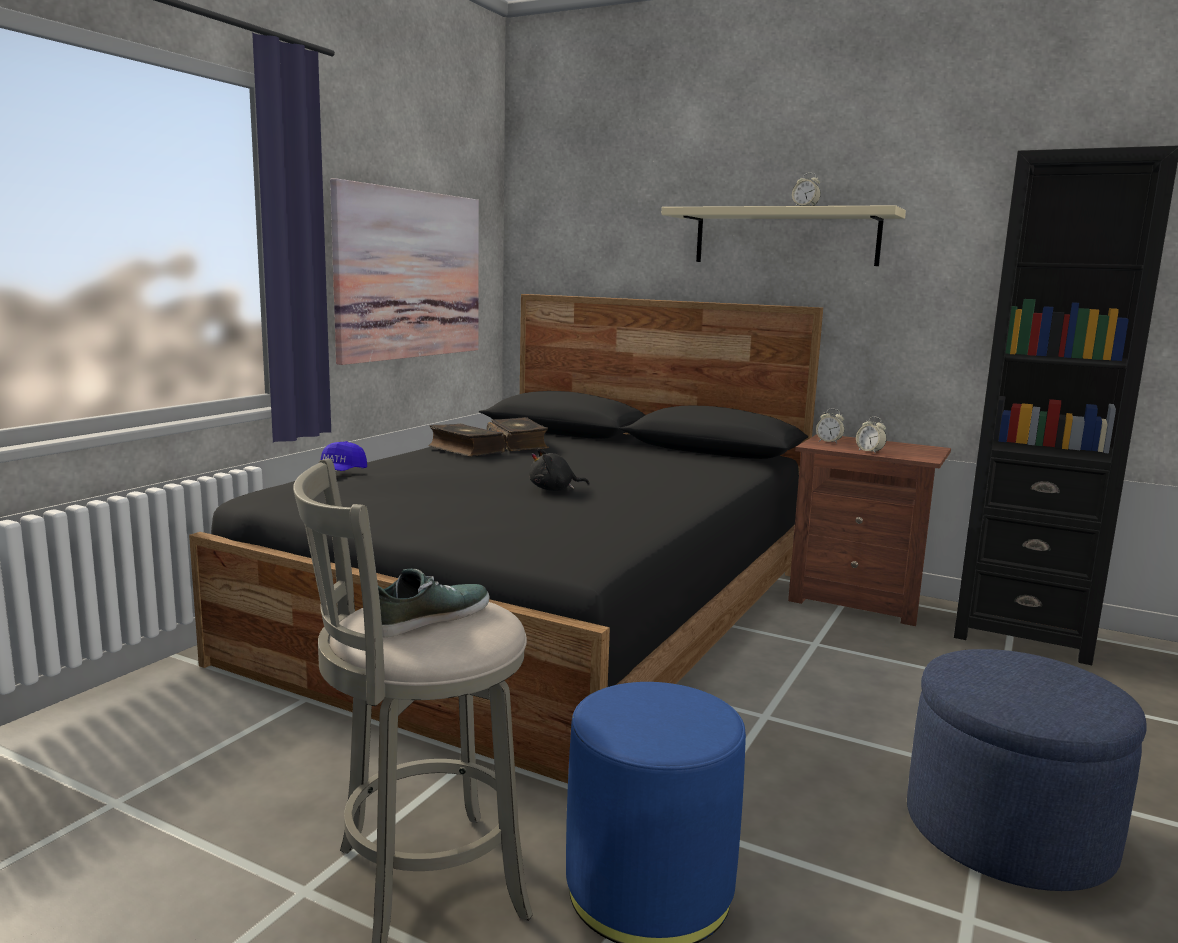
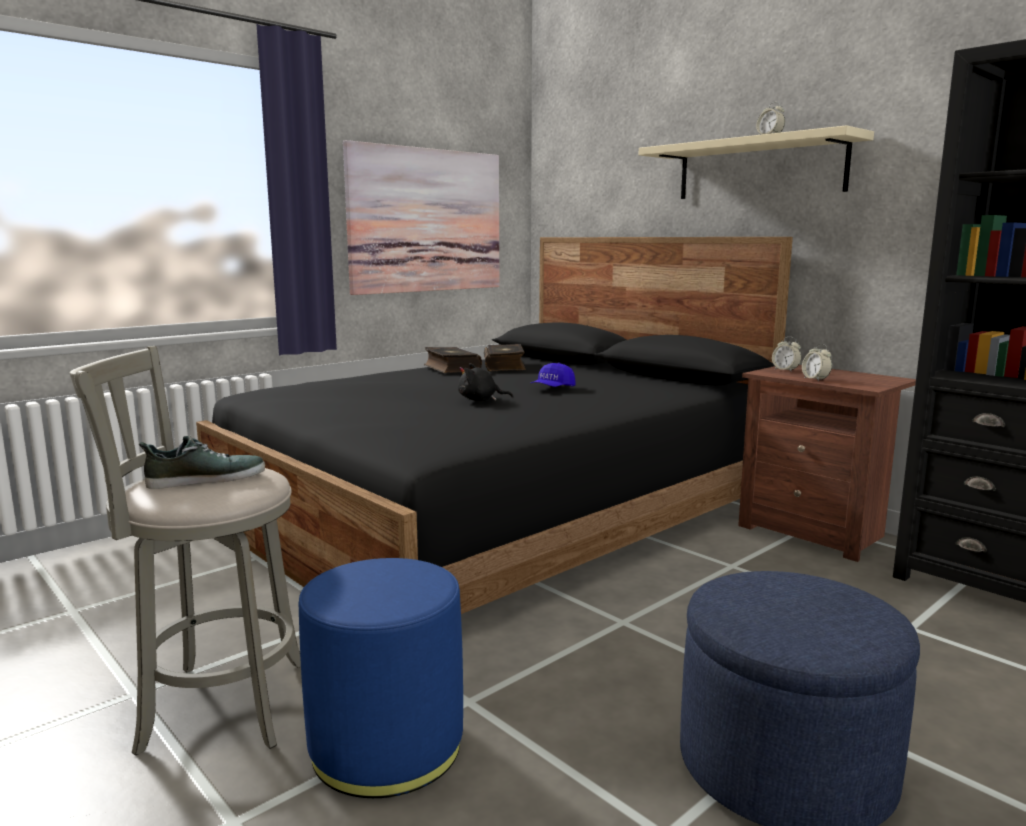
camera: 20 degrees right, 0 degrees up
blue cap [321,441,367,471] -> blue cap moved to [530,363,576,387]

